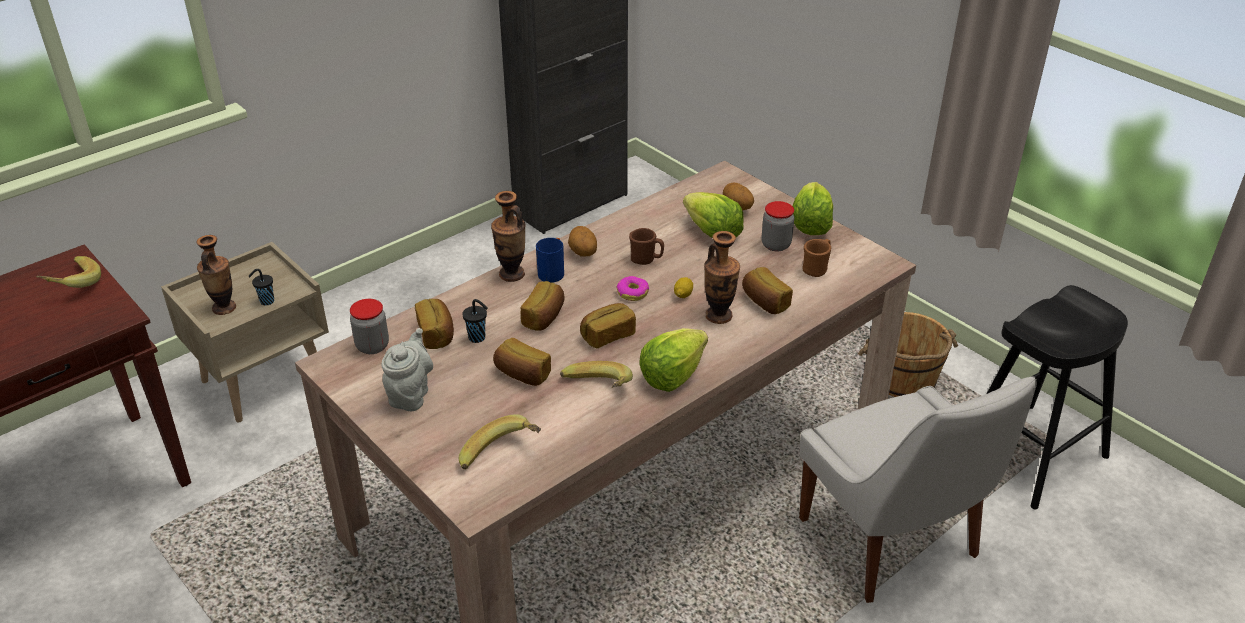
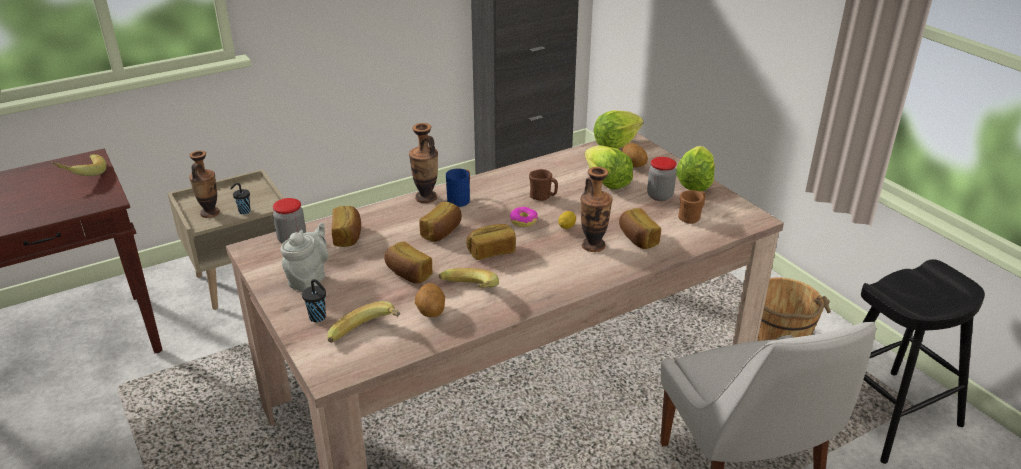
camera: 10 degrees right, 5 degrees down
black cup [462,299,488,343] -> black cup moved to [302,279,326,322]
potato [568,226,597,257] -> potato moved to [415,283,445,317]
lettuce [639,328,708,392] -> lettuce moved to [593,110,643,149]

